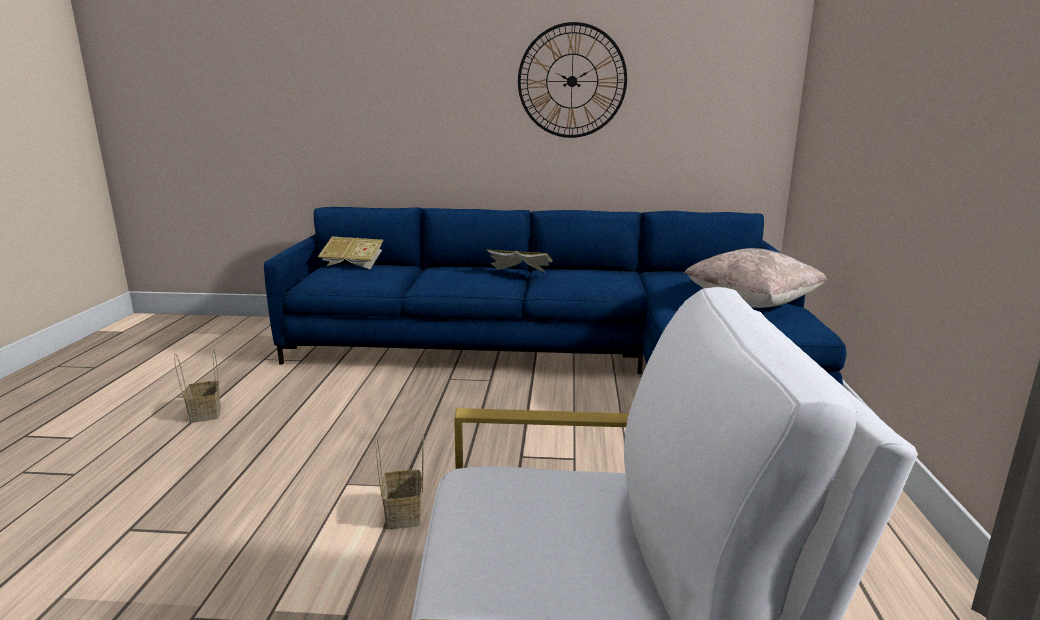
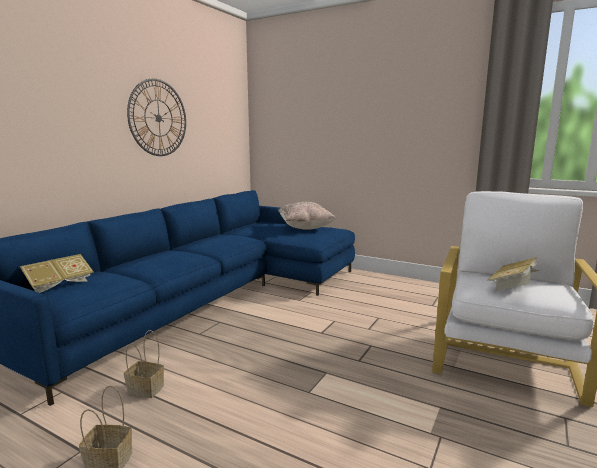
camera: 65 degrees left, 5 degrees down
basket [376,433,424,529] -> basket moved to [124,330,164,398]
book [487,250,553,273] -> book moved to [487,257,540,291]

